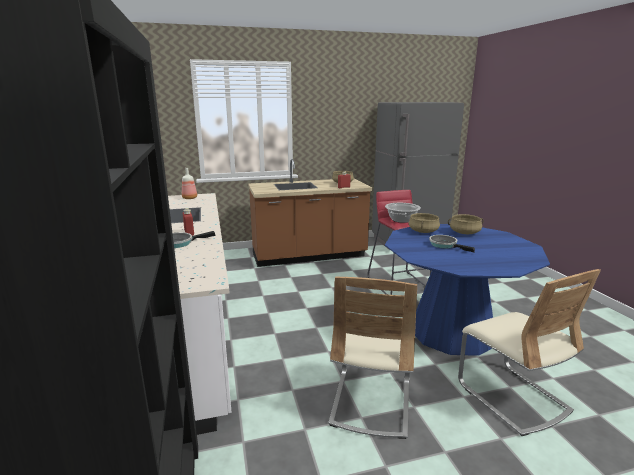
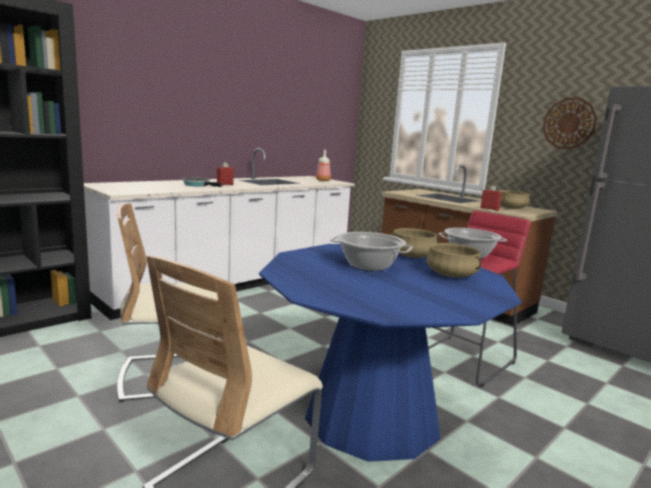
camera: 60 degrees right, 5 degrees down
frying pan [429,235,475,253] -> cooking pot [330,232,413,271]
none -> wall clock [543,98,597,149]

